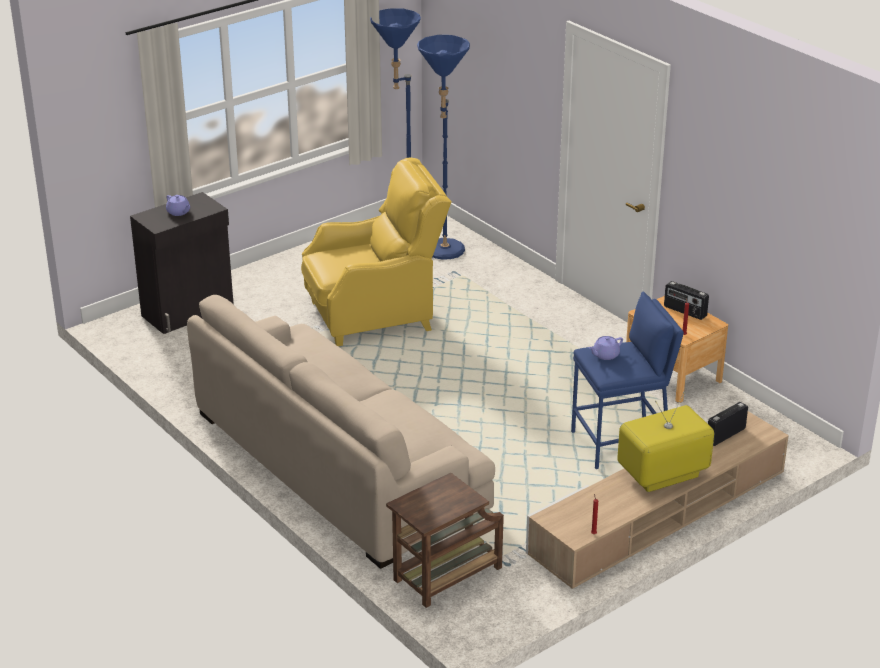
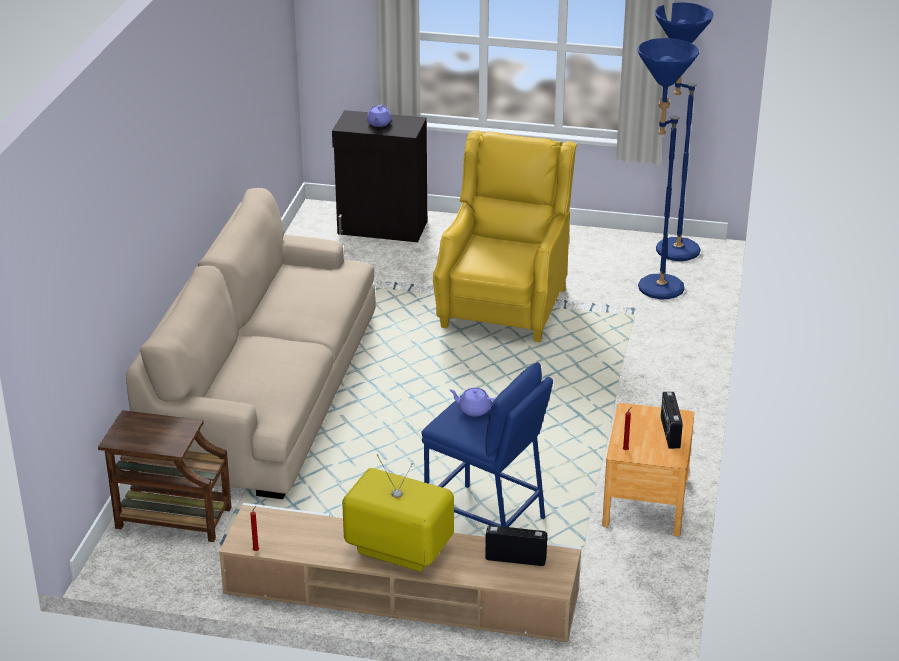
camera: 50 degrees right, 0 degrees up
yellow armchair [301,157,452,346] -> yellow armchair turned 105 degrees counterclockwise [433,130,577,342]

